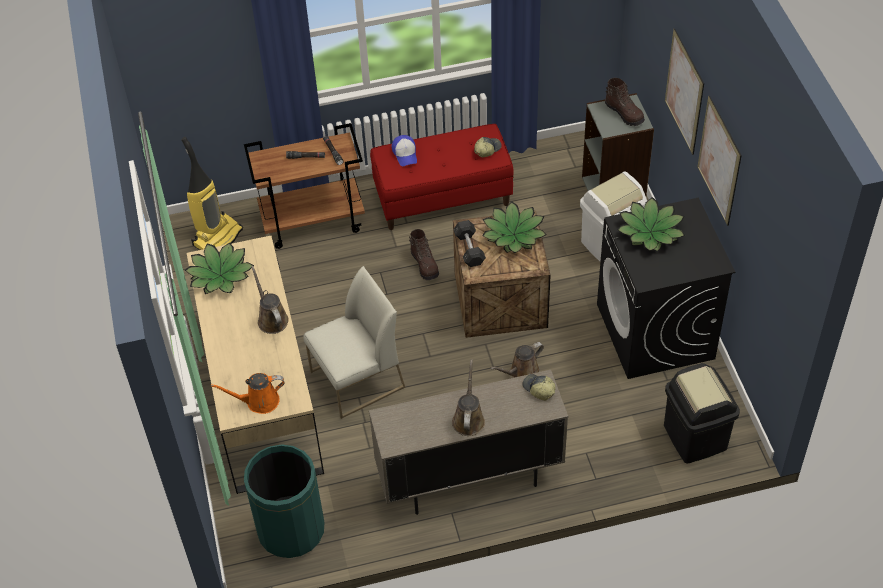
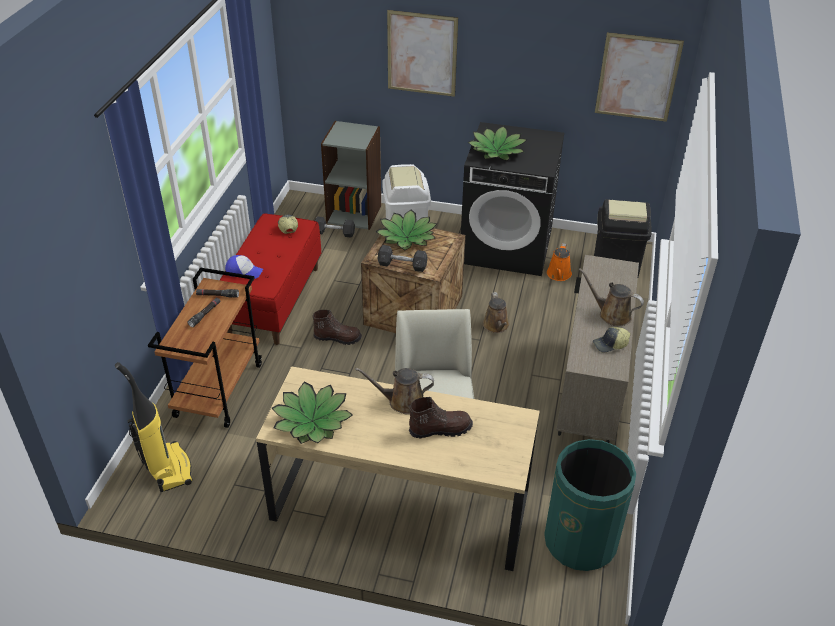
camera: 65 degrees left, 10 degrees down
orange watering can [211,373,284,414] -> orange watering can moved to [547,243,572,281]
cap [522,374,556,401] -> cap moved to [593,327,630,353]
brown boot [605,78,645,126] -> brown boot moved to [409,397,473,439]
picture [697,95,742,226] -> picture moved to [595,32,684,122]
none -> grey dumbbell [315,216,355,238]

